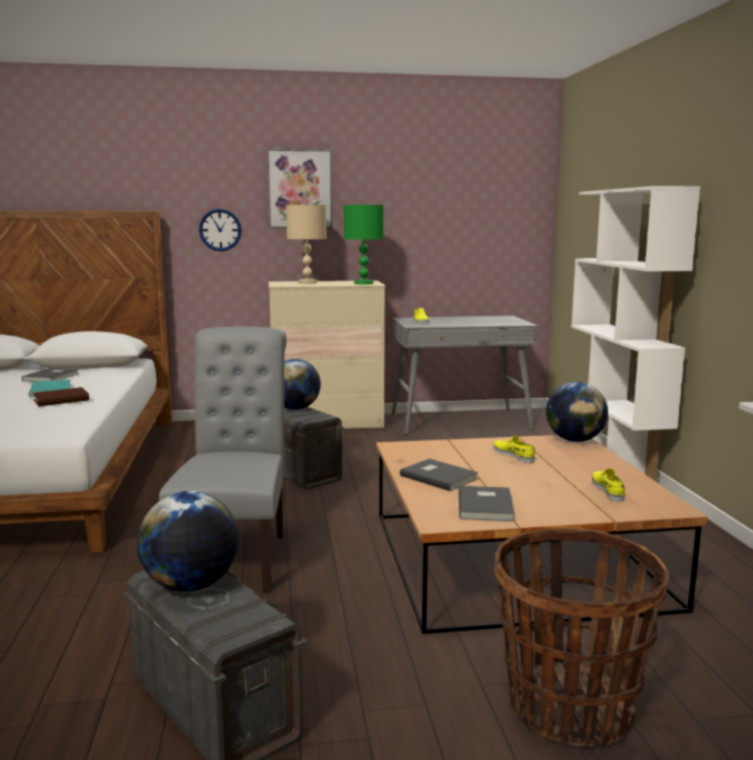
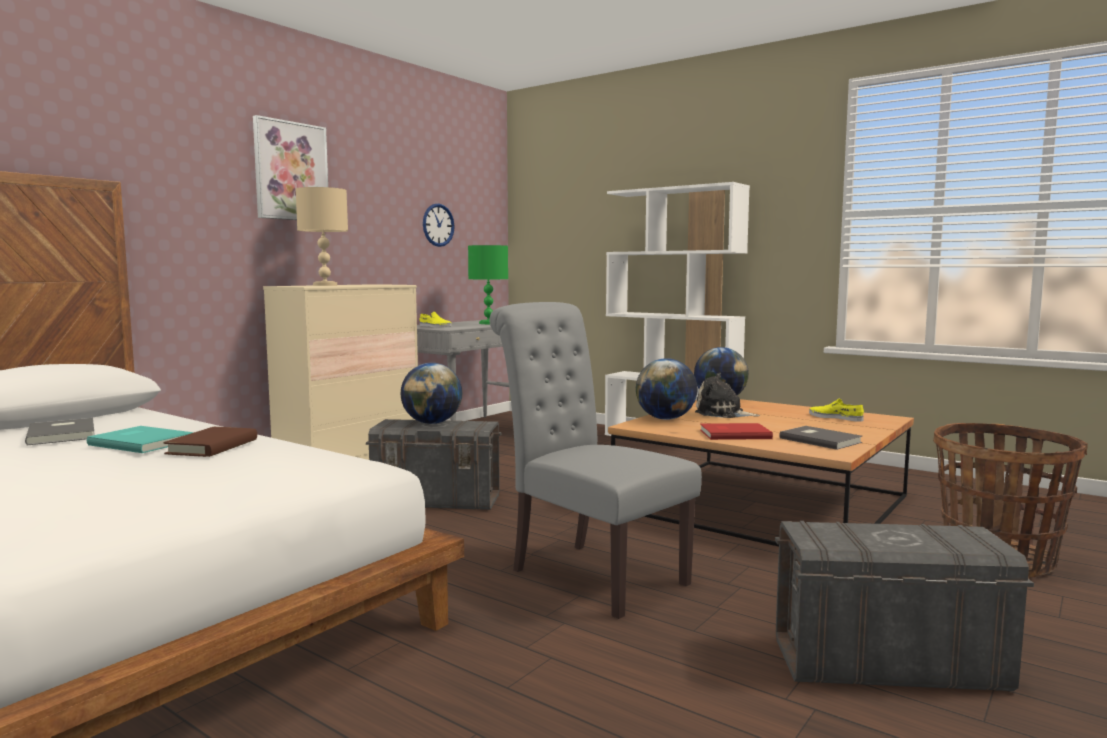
camera: 45 degrees left, 5 degrees down
globe [137,491,239,591] -> globe moved to [636,358,698,420]
wall clock [199,209,242,251] -> wall clock moved to [423,204,455,247]
green table lamp [344,205,384,284] -> green table lamp moved to [468,245,508,324]
grey book [400,459,479,491] -> red book [700,423,773,440]
yellow shoe [493,436,535,463] -> plush toy [695,372,760,418]

